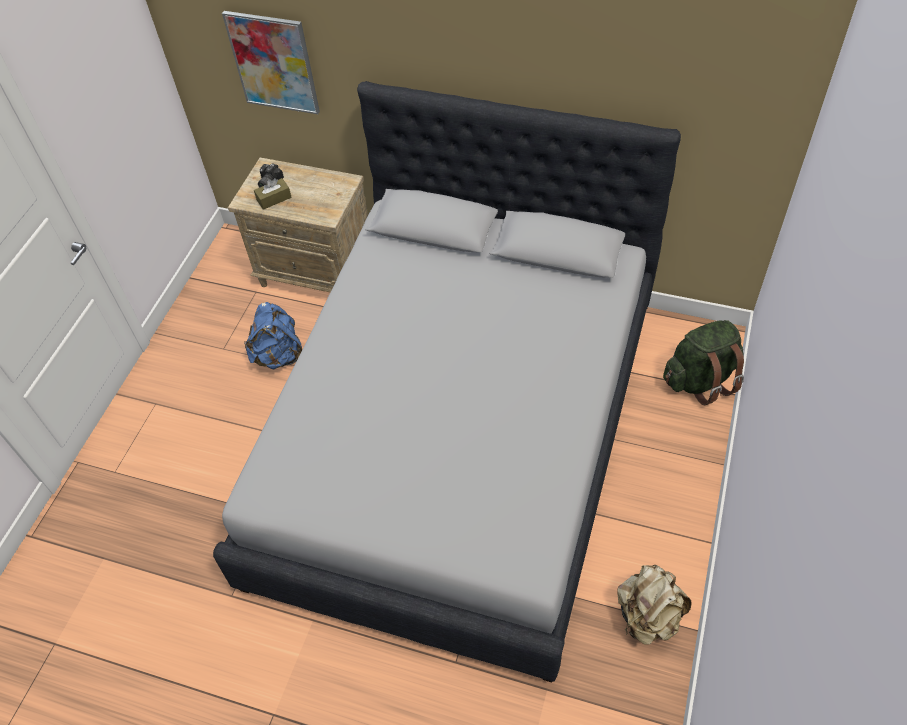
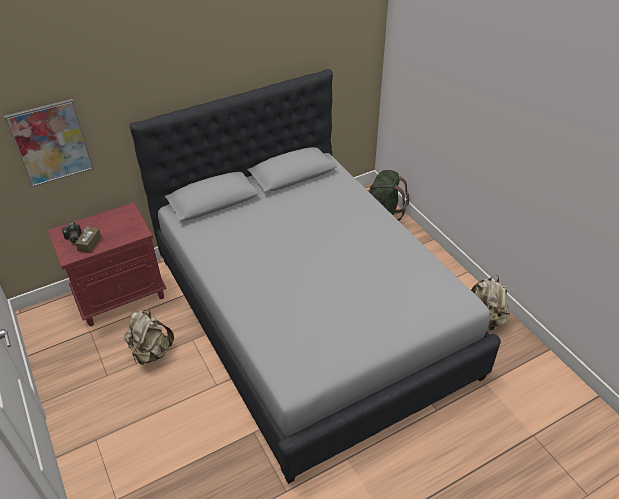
camera: 50 degrees left, 10 degrees down
beige nightstand [228,158,368,292] -> red nightstand [48,203,167,326]
blue backpack [244,302,302,370] -> beige backpack [124,309,174,365]

